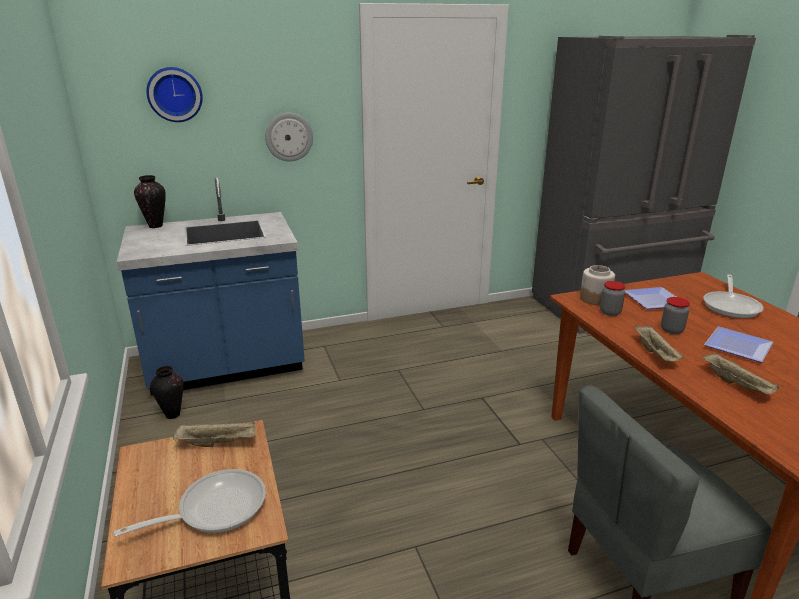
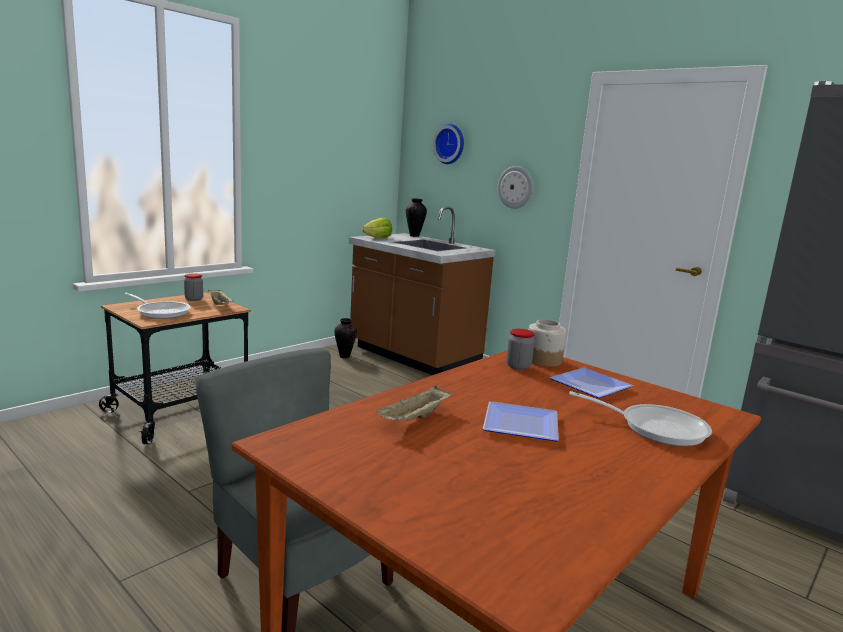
camera: 60 degrees right, 10 degrees down
blue counter [117,177,305,396] -> brown counter [349,206,495,375]
beige tray [634,325,684,361] -> none
jar [661,297,690,334] -> jar moved to [184,273,203,301]
frying pan [703,274,764,318] -> frying pan turned 150 degrees counterclockwise [569,391,712,446]
none -> lettuce [362,218,392,238]

